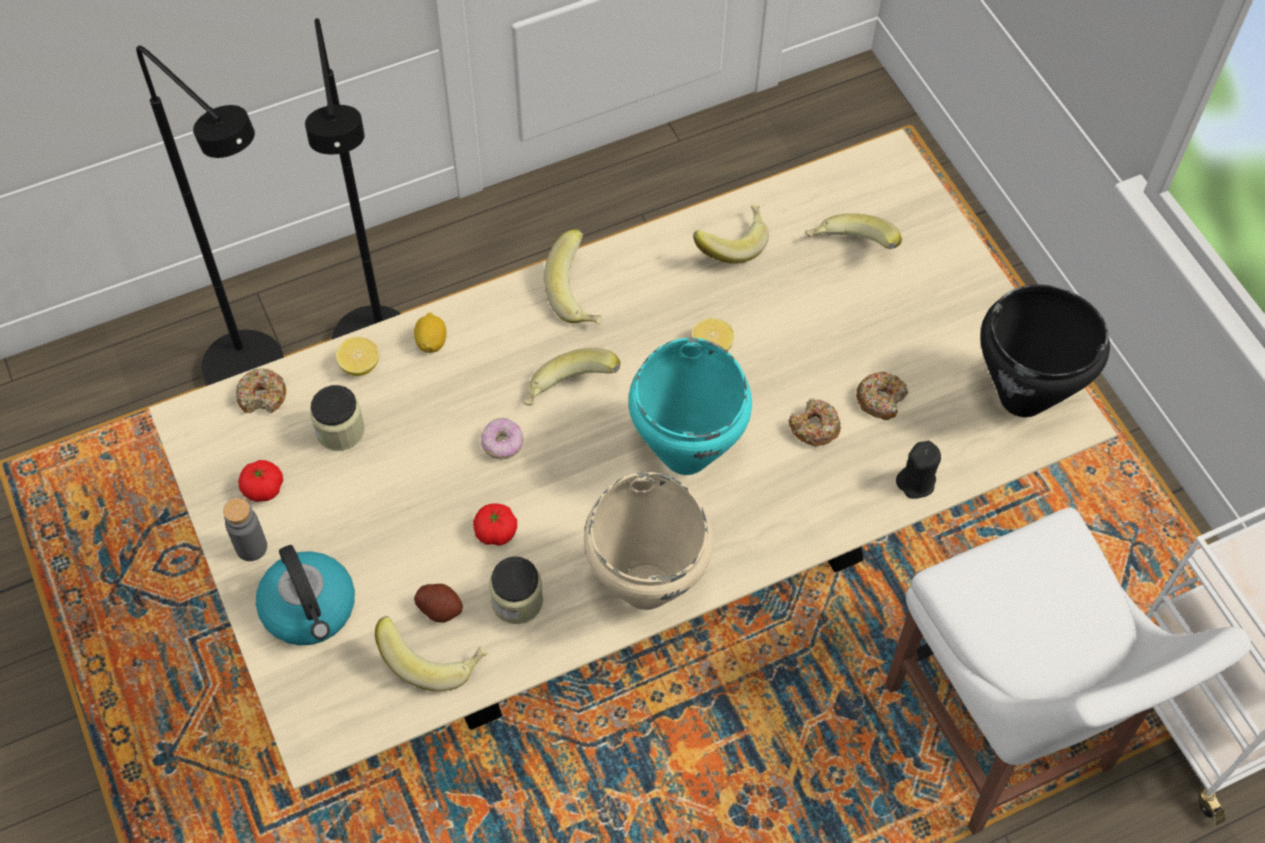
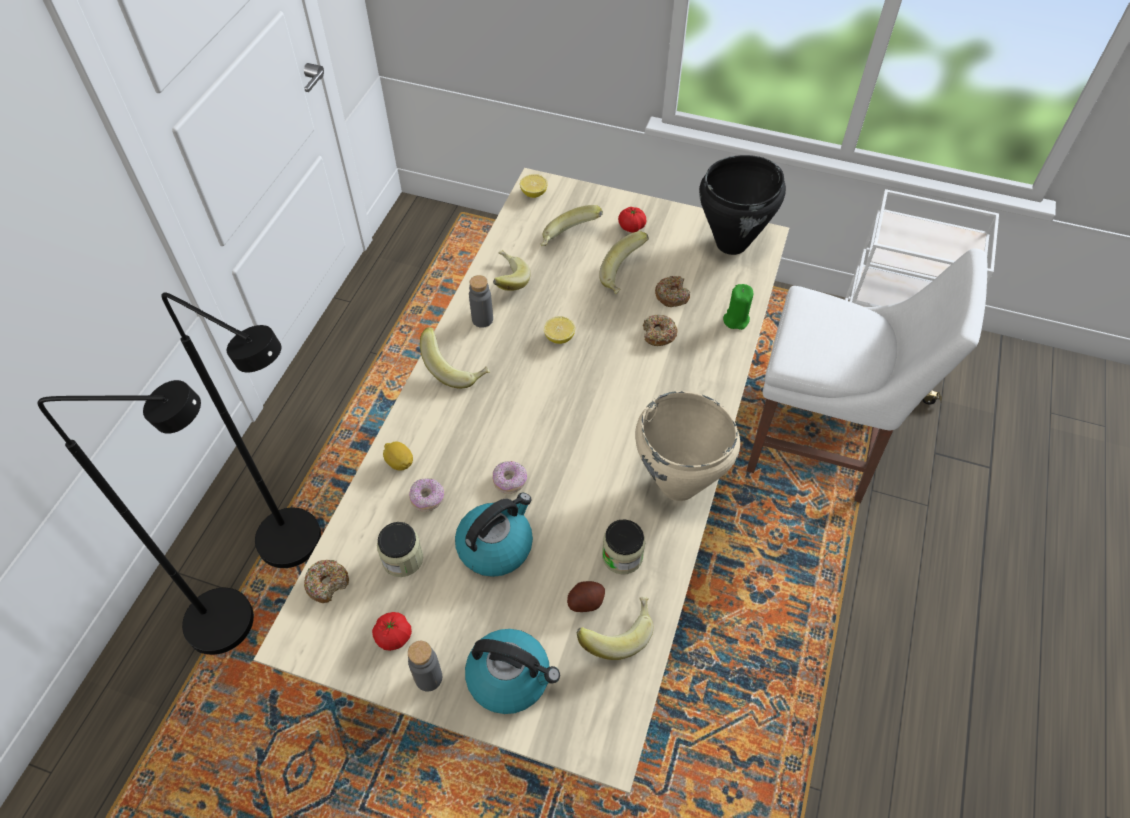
camera: 45 degrees left, 5 degrees down
lemon [336,336,379,376] -> lemon moved to [520,174,547,198]
tomato [473,504,517,546] -> tomato moved to [618,207,646,232]
banana [523,348,620,405] -> banana moved to [599,231,649,294]
turquoise cooking pot [629,338,752,475] -> none
black candle [896,441,941,499] -> green candle [723,284,753,330]
none -> donut [409,478,444,512]
none -> kettle [455,493,533,577]
none -> grey bottle [469,275,493,328]

